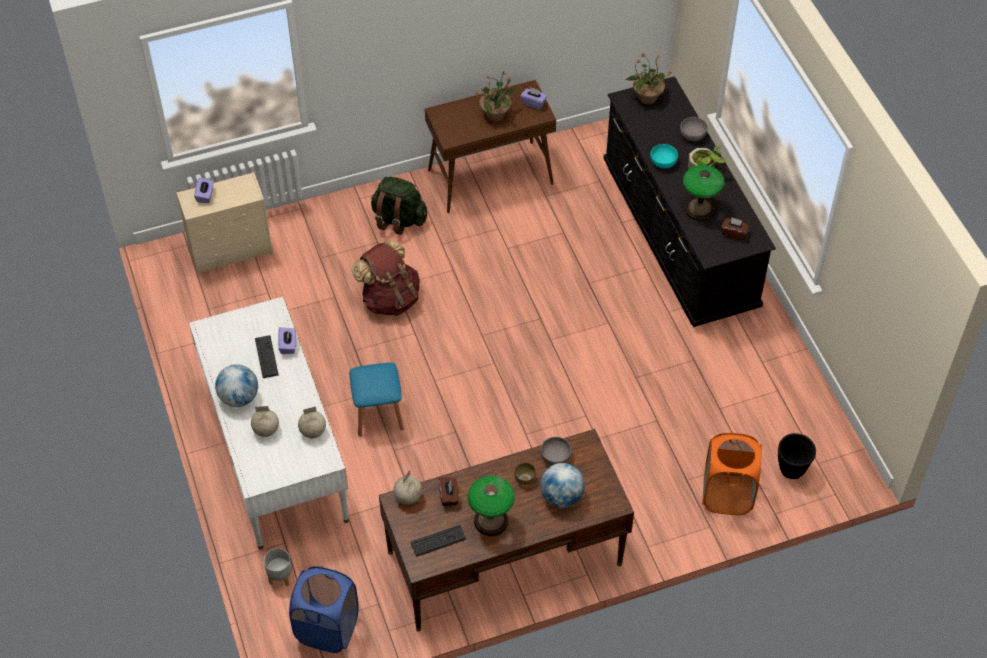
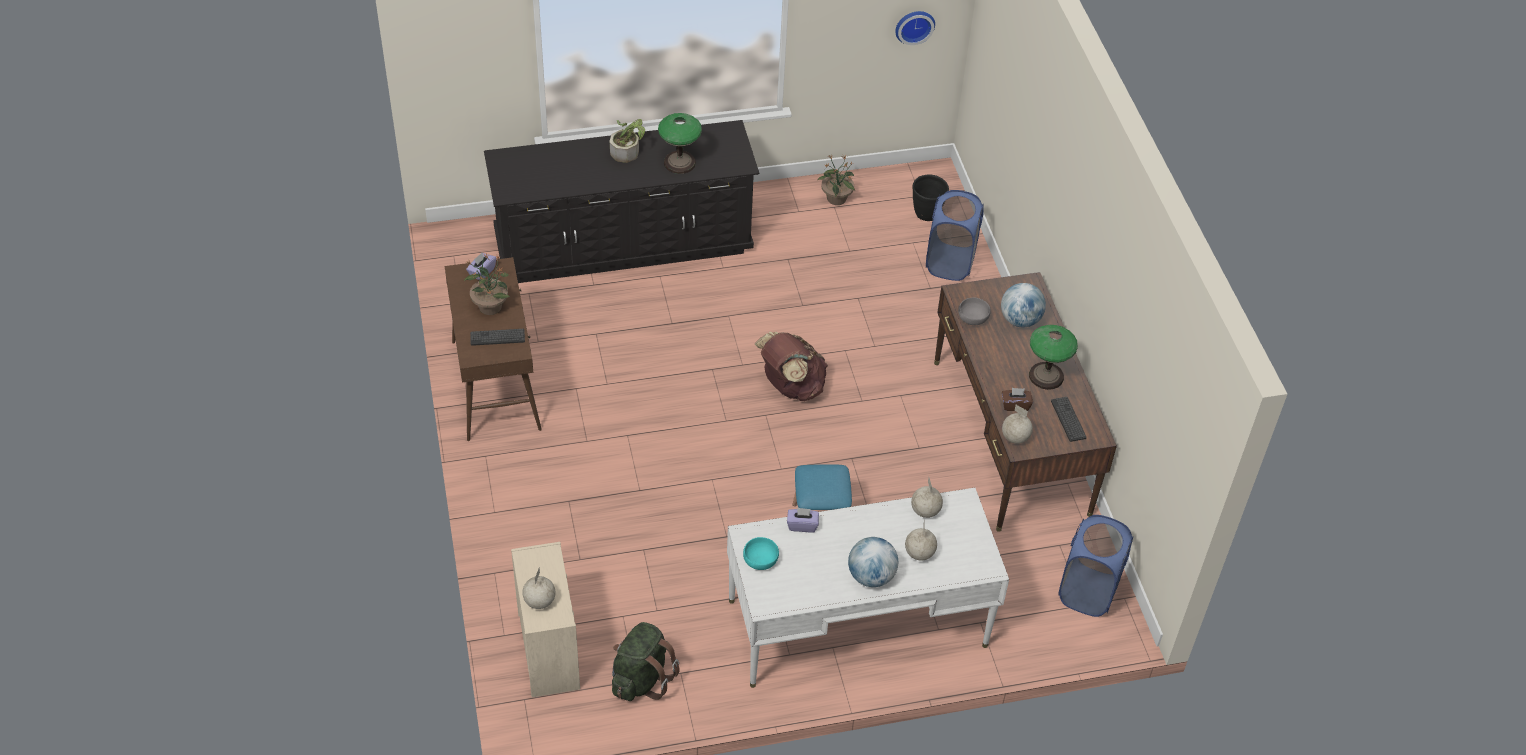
camera: 85 degrees left, 5 degrees down
purple tissue box [194,177,214,203] -> globe [522,568,555,609]
keyboard [255,335,278,378] -> keyboard moved to [470,329,525,346]
grey planter [264,548,292,586] -> none
brown backpack [352,240,420,316] -> brown backpack moved to [755,332,828,401]
green backpack [371,177,427,235] -> green backpack moved to [612,622,680,701]
brown bowl [514,463,536,485] -> none
potted plant [625,52,672,104] -> potted plant moved to [817,155,855,205]
turquoise bowl [650,144,678,169] -> turquoise bowl moved to [743,537,779,570]
grey bowl [680,117,708,141] -> none
orange laundry basket [702,432,762,515] -> blue laundry basket [926,190,984,281]
brown tissue box [721,217,749,240] -> none
none -> wall clock [895,11,935,45]

